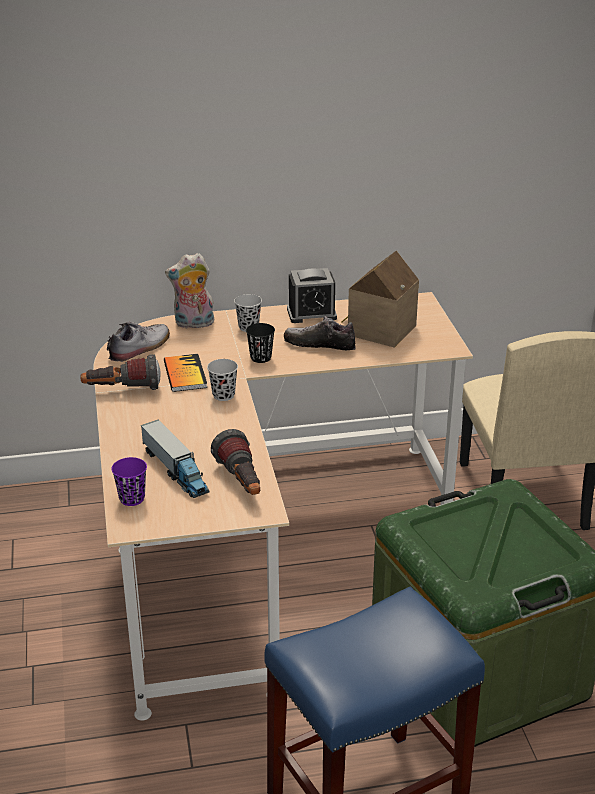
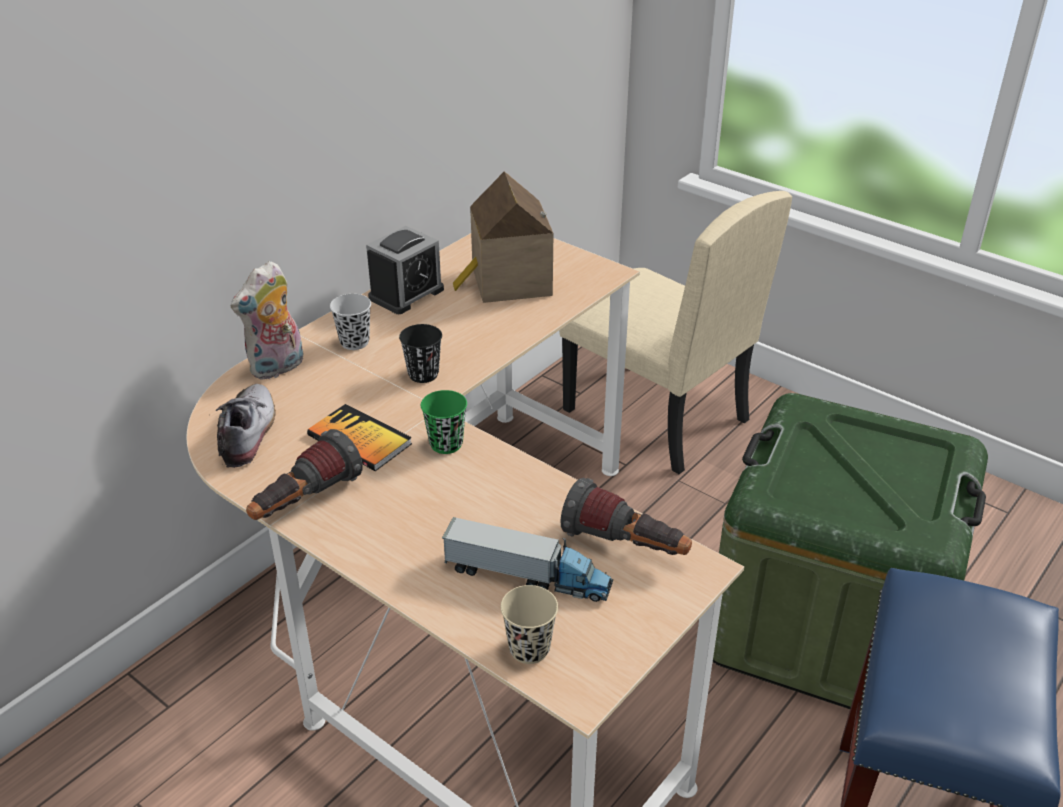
camera: 40 degrees left, 5 degrees up
purple cup [111,457,147,506] -> beige cup [501,585,558,664]
black cup [207,359,238,401] -> green cup [421,390,467,454]
shoe [284,316,356,350] -> none

